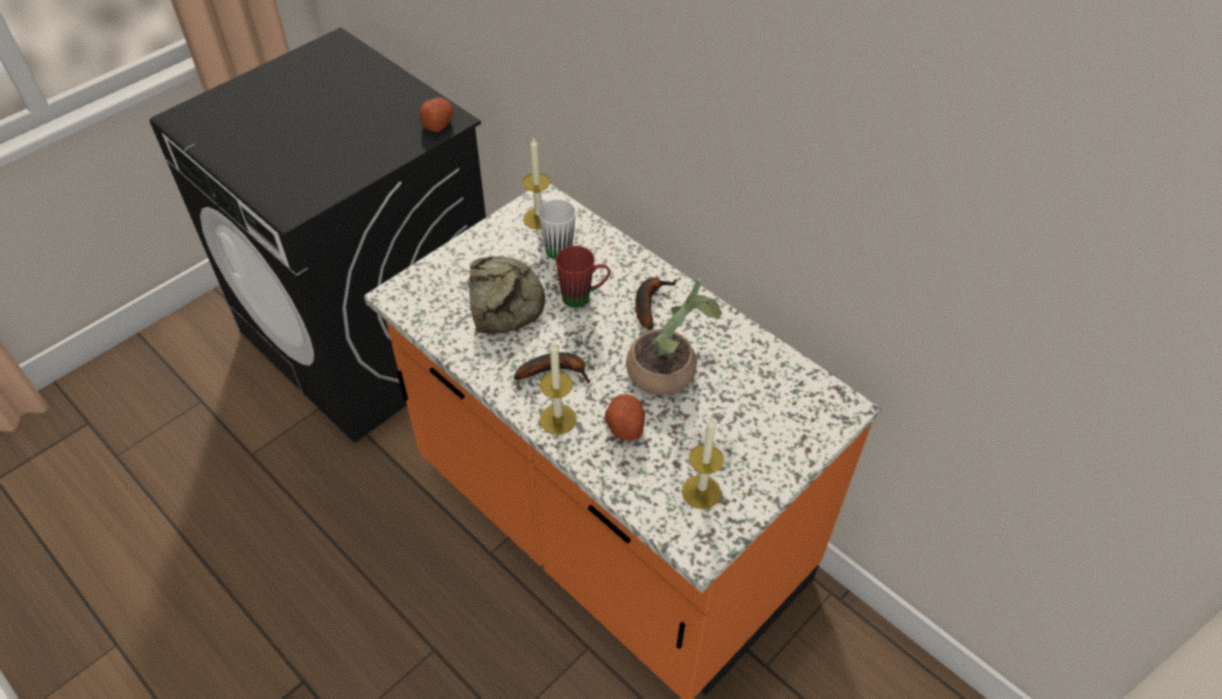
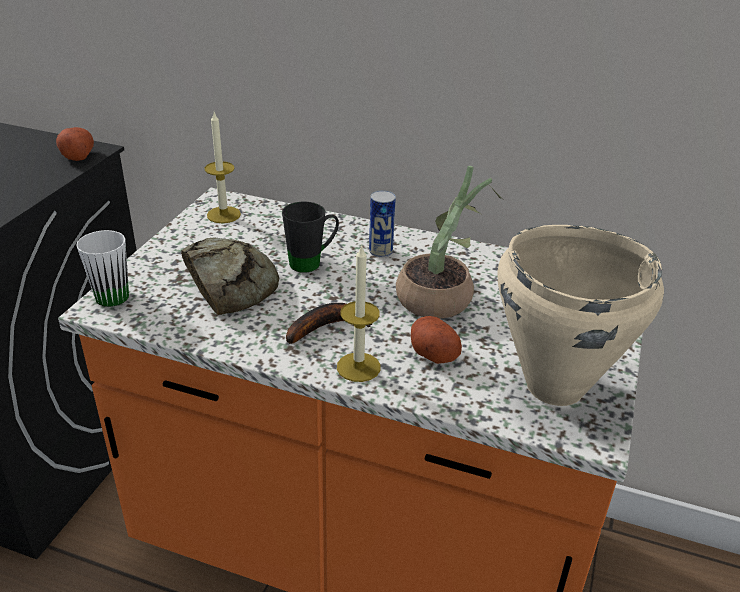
camera: 25 degrees left, 15 degrees down
white mug [539,199,576,259] -> white mug moved to [76,230,129,307]
red mug [556,246,610,308] -> black mug [282,202,339,273]
banana [635,277,677,330] -> can [369,190,396,258]
candle [682,417,724,509] -> beige cooking pot [497,225,664,406]

